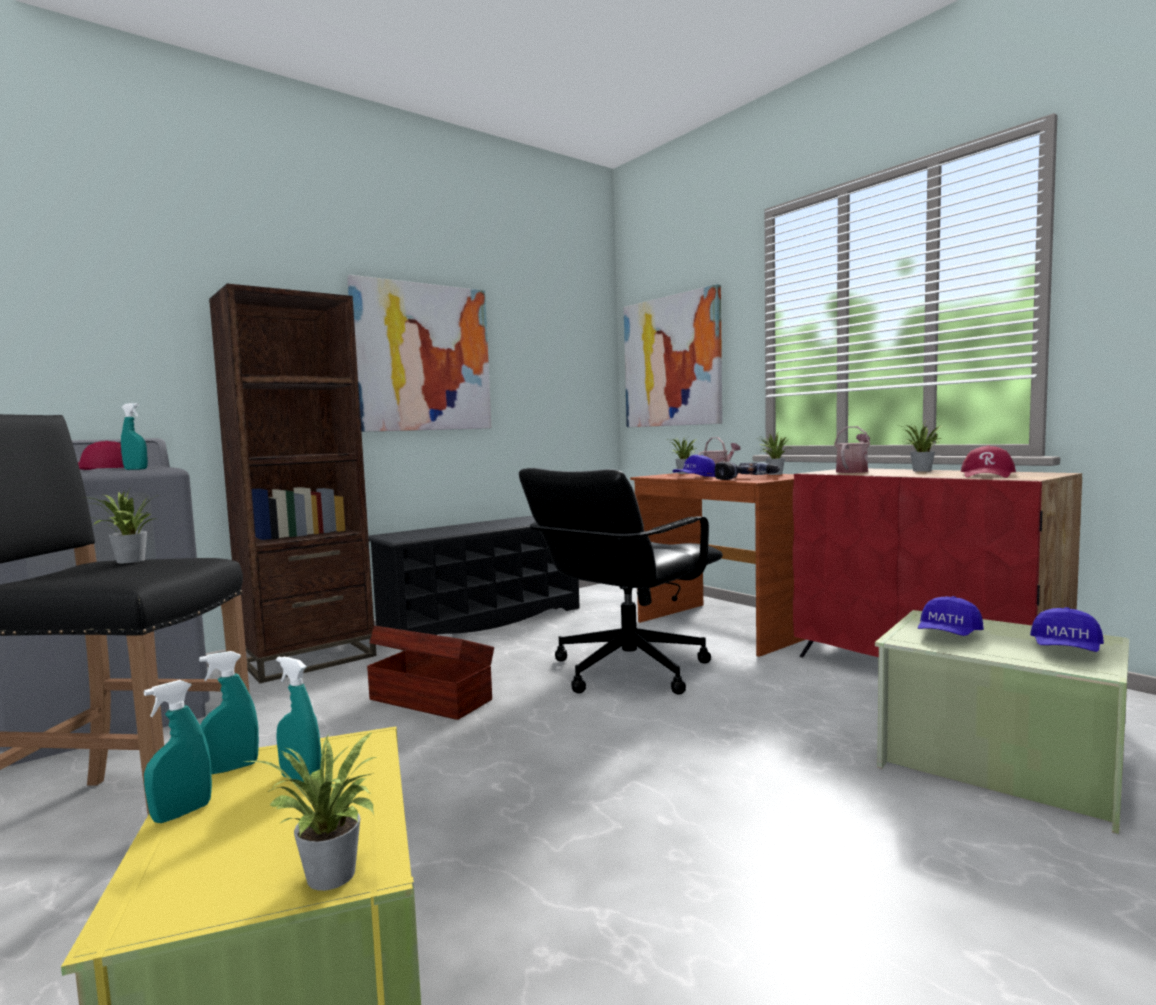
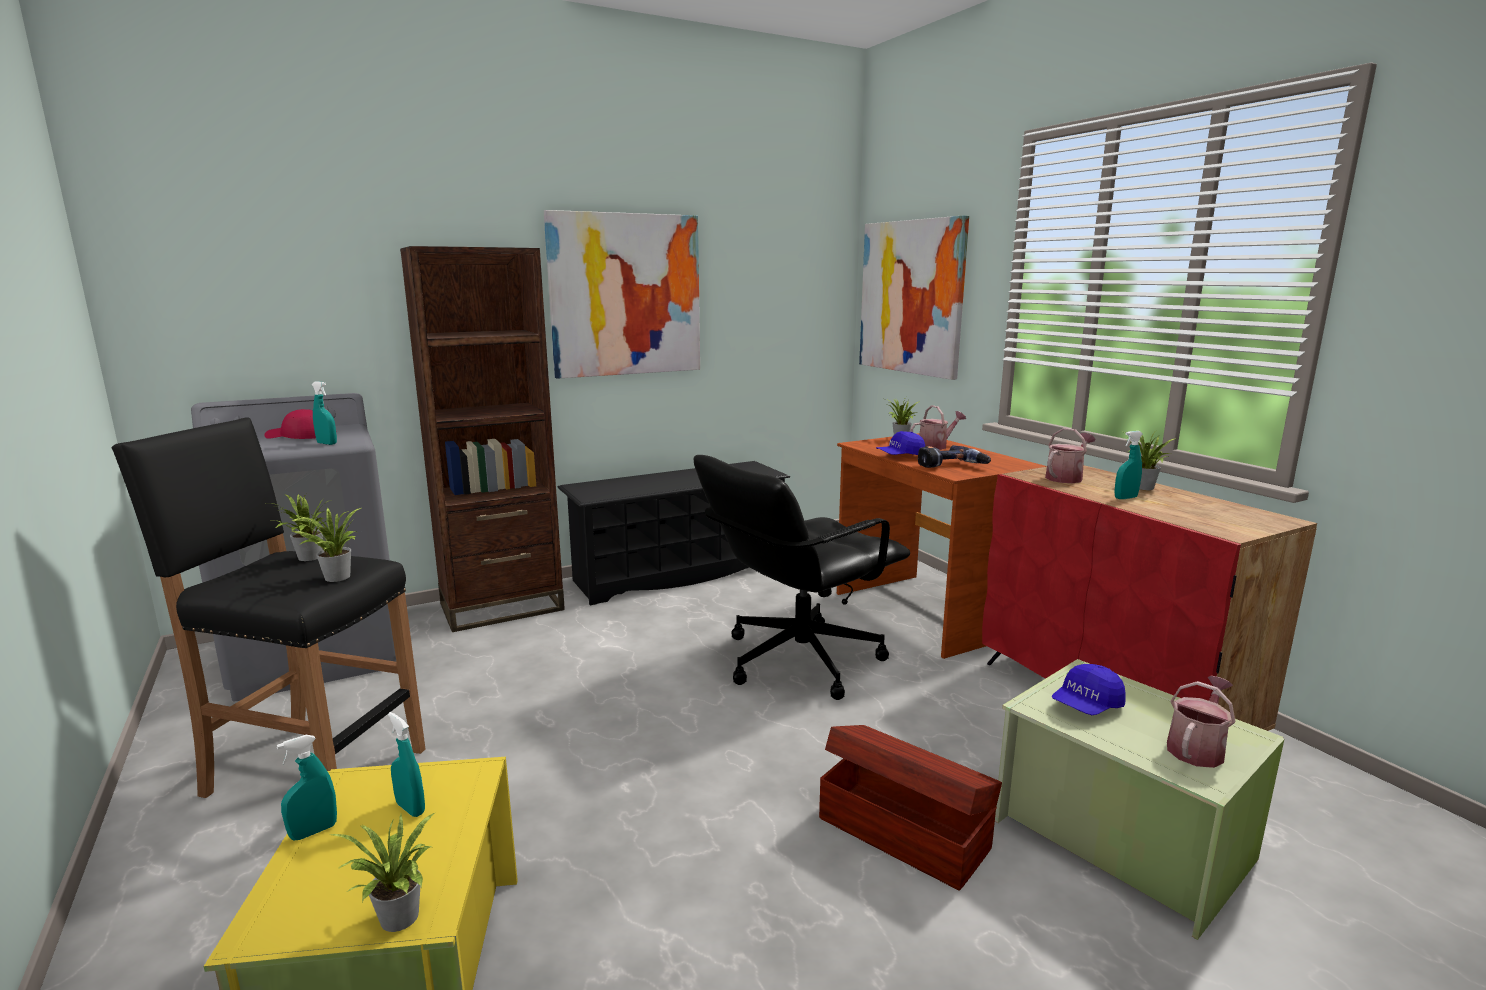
camera: 10 degrees right, 10 degrees up
turquoise spray bottle [199,651,259,774] -> turquoise spray bottle moved to [1114,431,1143,499]
brown storage box [367,626,494,720] -> brown storage box moved to [819,725,1002,891]
potted plant [758,433,790,475] -> potted plant moved to [292,508,361,582]
red cap [961,446,1016,478] -> none
blue cap [1030,607,1104,652] -> watering can [1167,676,1236,768]

